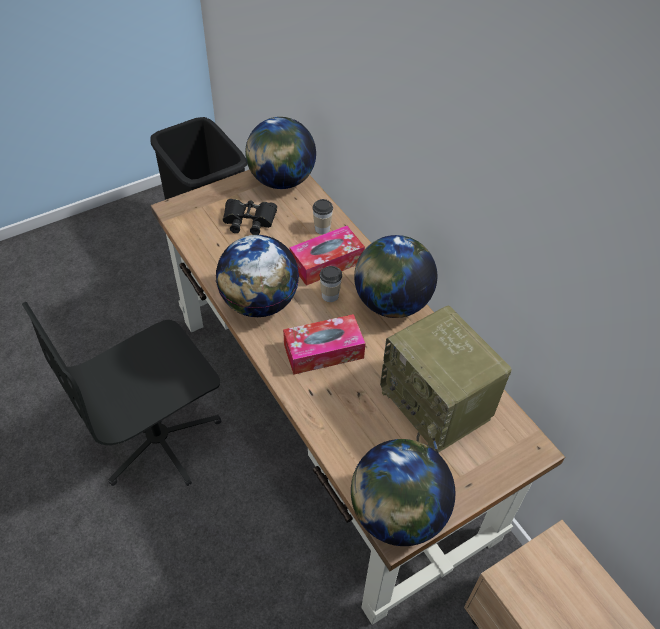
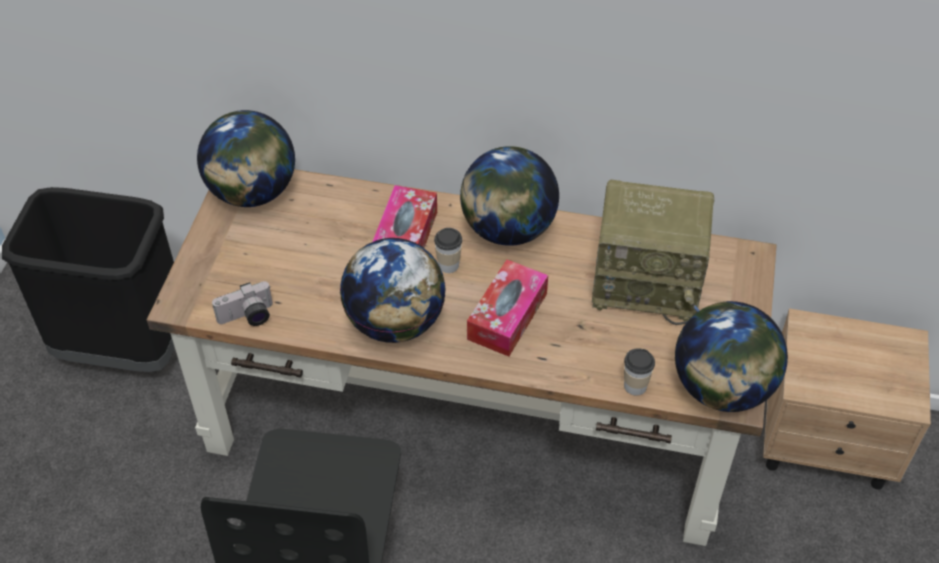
camera: 45 degrees left, 0 degrees up
black binoculars [223,199,277,235] -> none
cup [312,199,333,234] -> cup moved to [624,348,655,396]
none -> camera [212,281,273,326]

